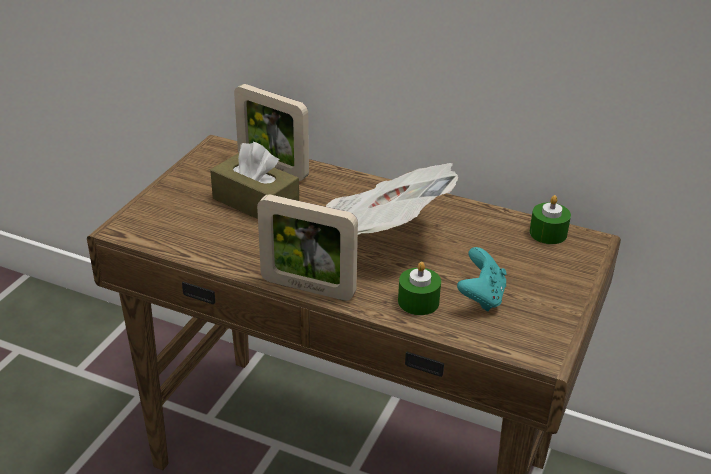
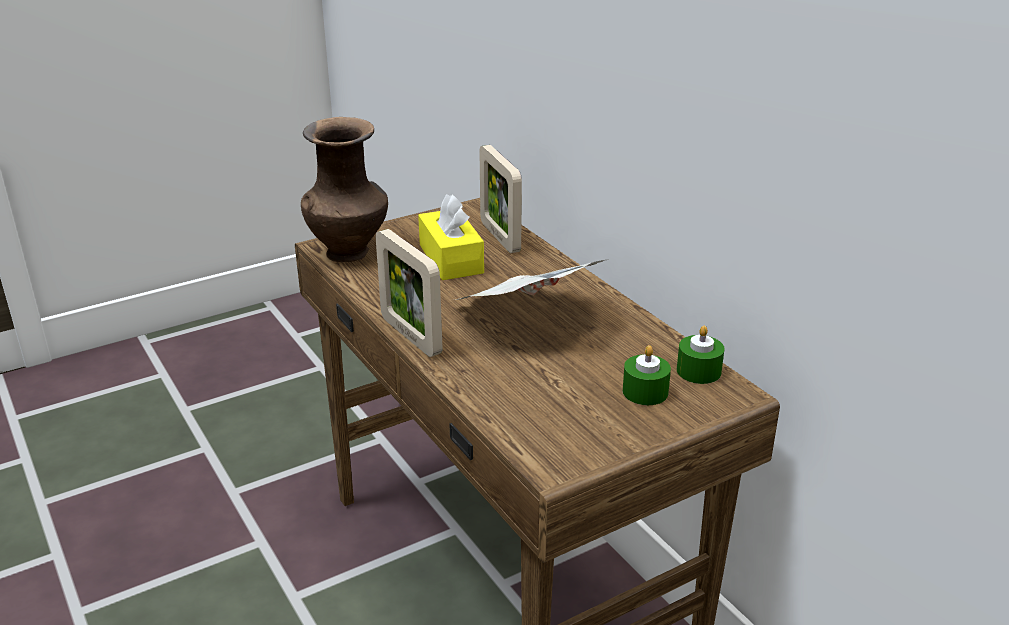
camera: 35 degrees right, 5 degrees down
brown tissue box [210,142,299,219] -> yellow tissue box [418,194,484,280]
green candle [398,262,441,315] -> green candle moved to [623,345,671,405]
turquoise game controller [457,247,507,312] -> none
none -> brown vase [301,117,388,262]

